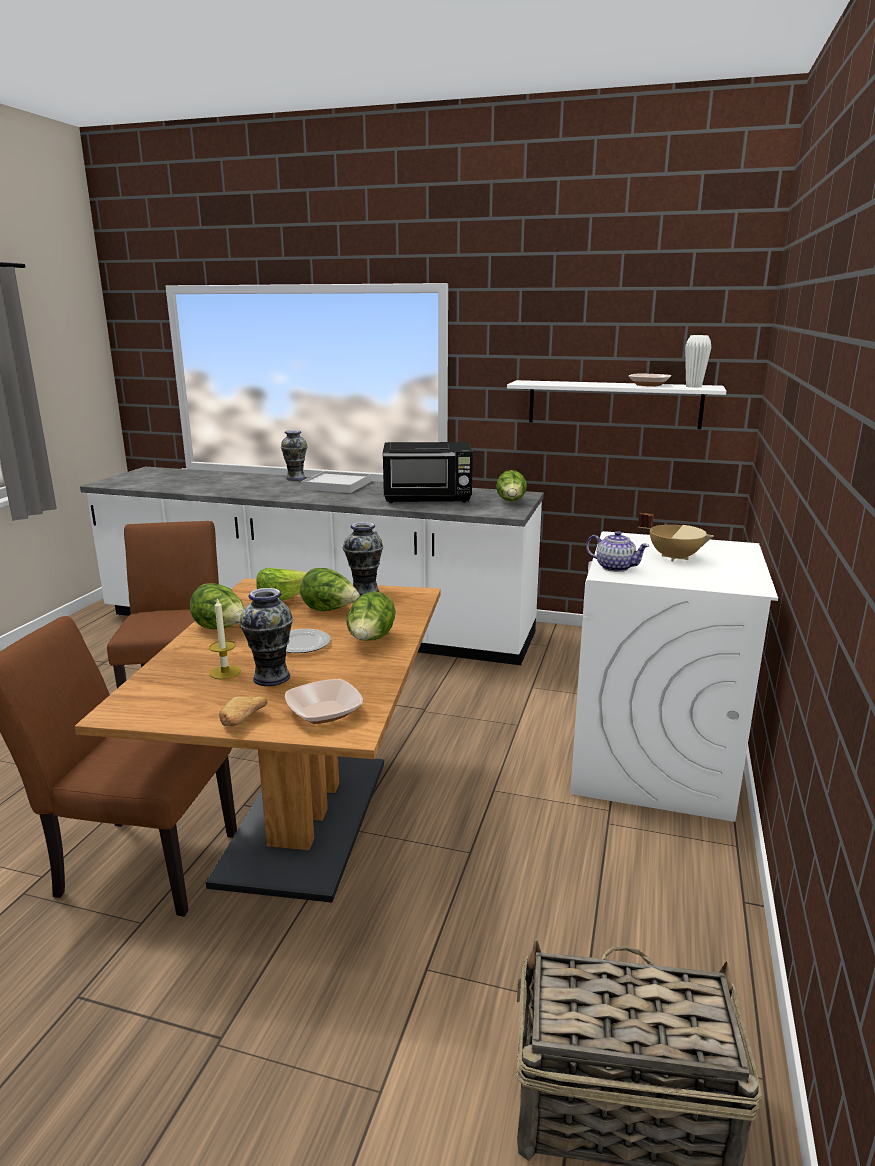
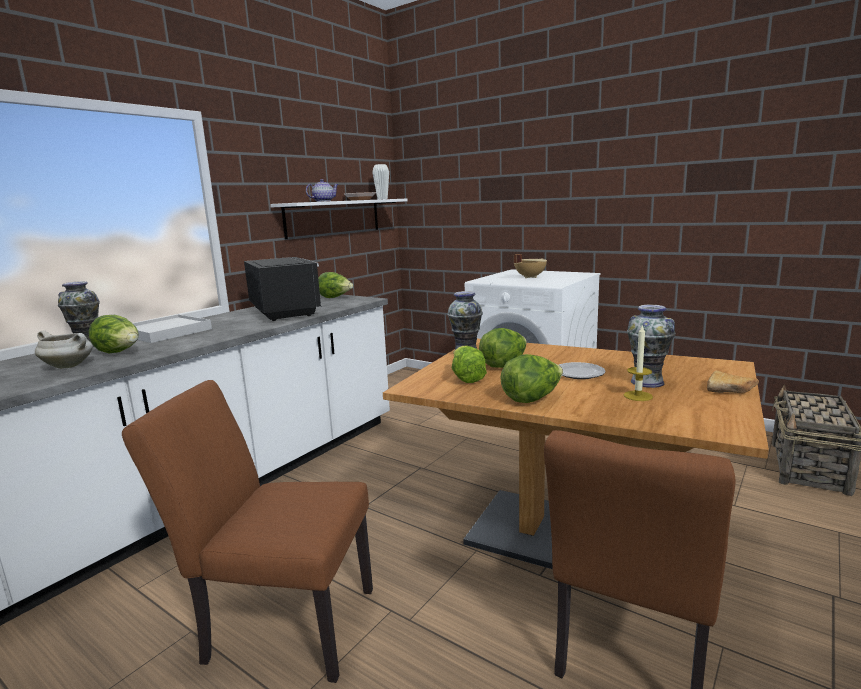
camera: 70 degrees left, 5 degrees down
bowl [285,679,363,724] -> none
lettuce [346,591,396,641] -> lettuce moved to [89,315,139,353]
black microwave [383,442,473,503] -> black microwave turned 45 degrees counterclockwise [244,257,321,321]
teapot [586,531,649,572] -> teapot moved to [306,179,339,202]
none -> white cooking pot [35,330,93,369]

